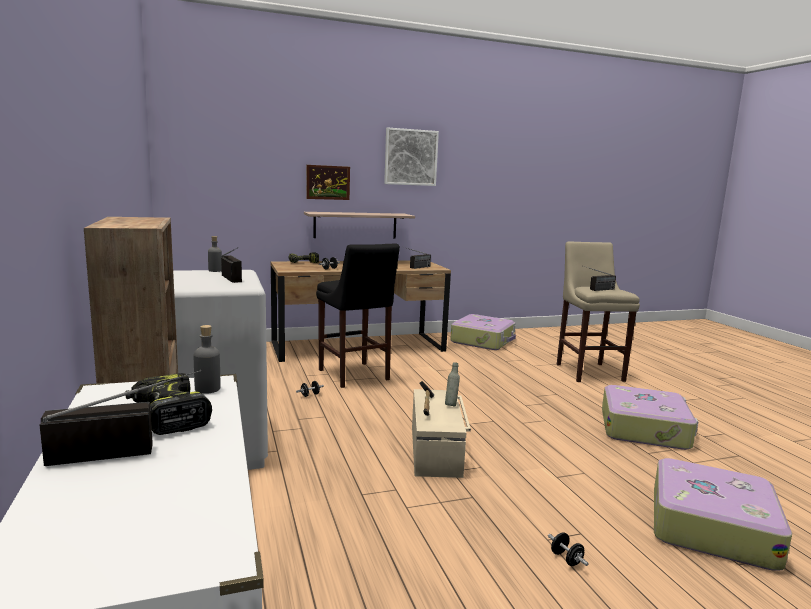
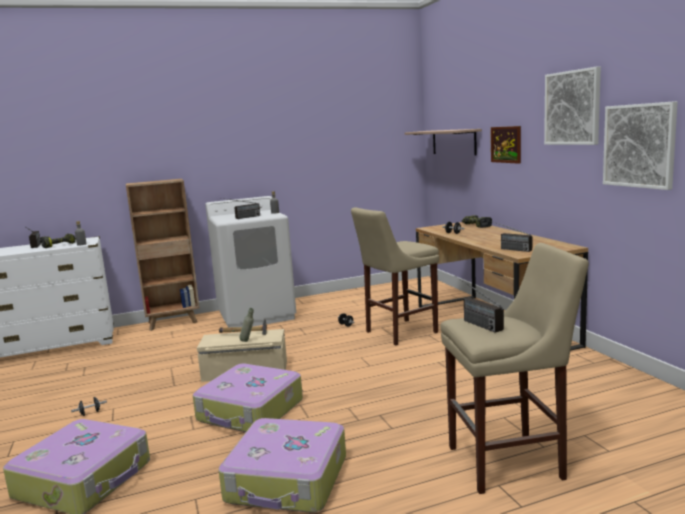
camera: 90 degrees right, 0 degrees up
shelf [304,212,415,239] -> shelf moved to [404,129,482,156]
black stool [316,243,400,388] -> beige stool [351,207,439,345]
suitcase [450,314,516,350] -> suitcase moved to [193,363,303,432]
none -> picture [603,101,678,190]

